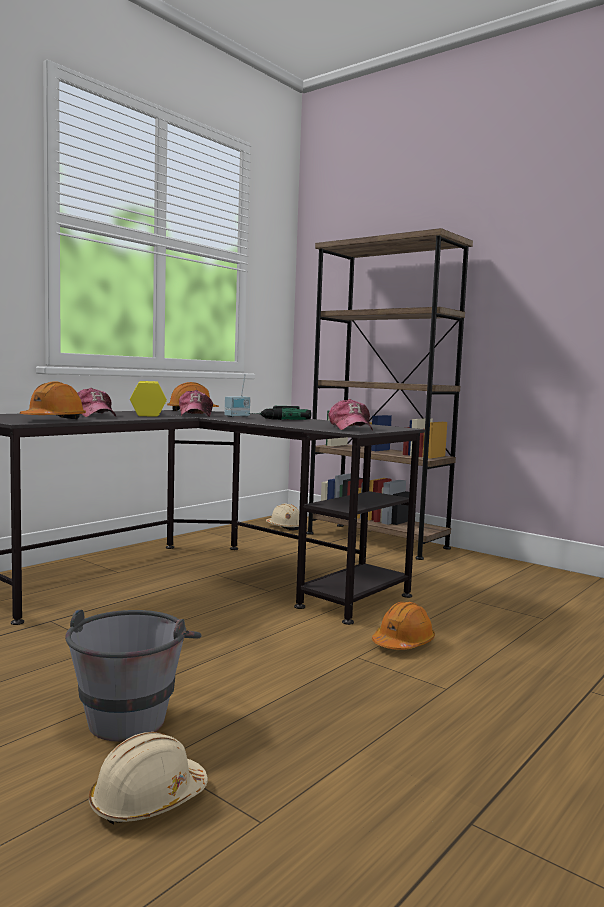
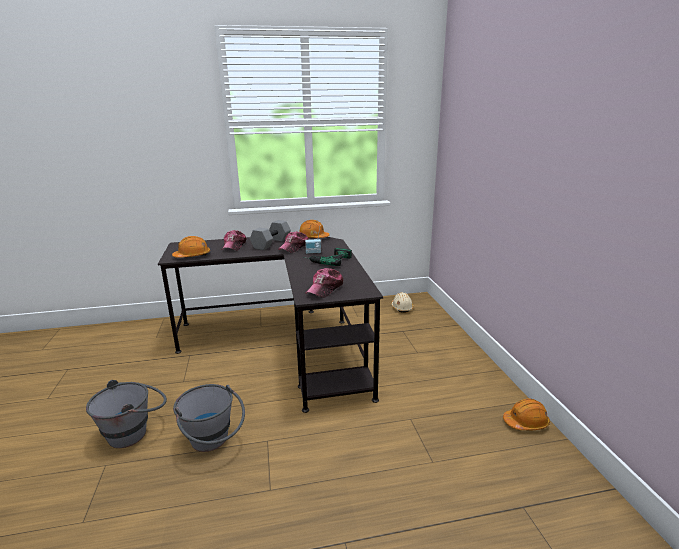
camera: 40 degrees right, 15 degrees up
beige hard hat [89,732,208,824] -> none
yellow dumbbell [130,381,167,417] -> grey dumbbell [250,220,291,250]
brown bookcase [306,228,473,560] -> none
orange hard hat [372,602,435,650] -> orange hard hat moved to [503,399,550,430]
none -> grey bucket [173,384,245,452]

